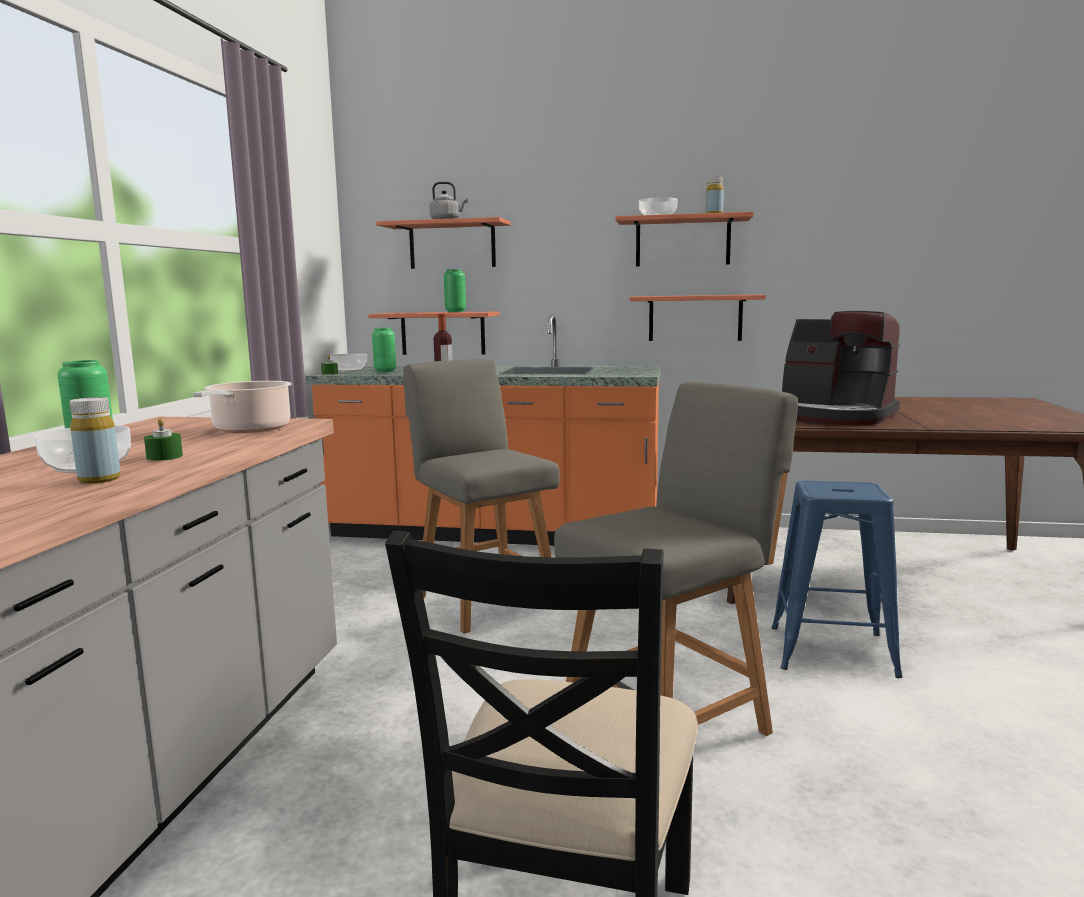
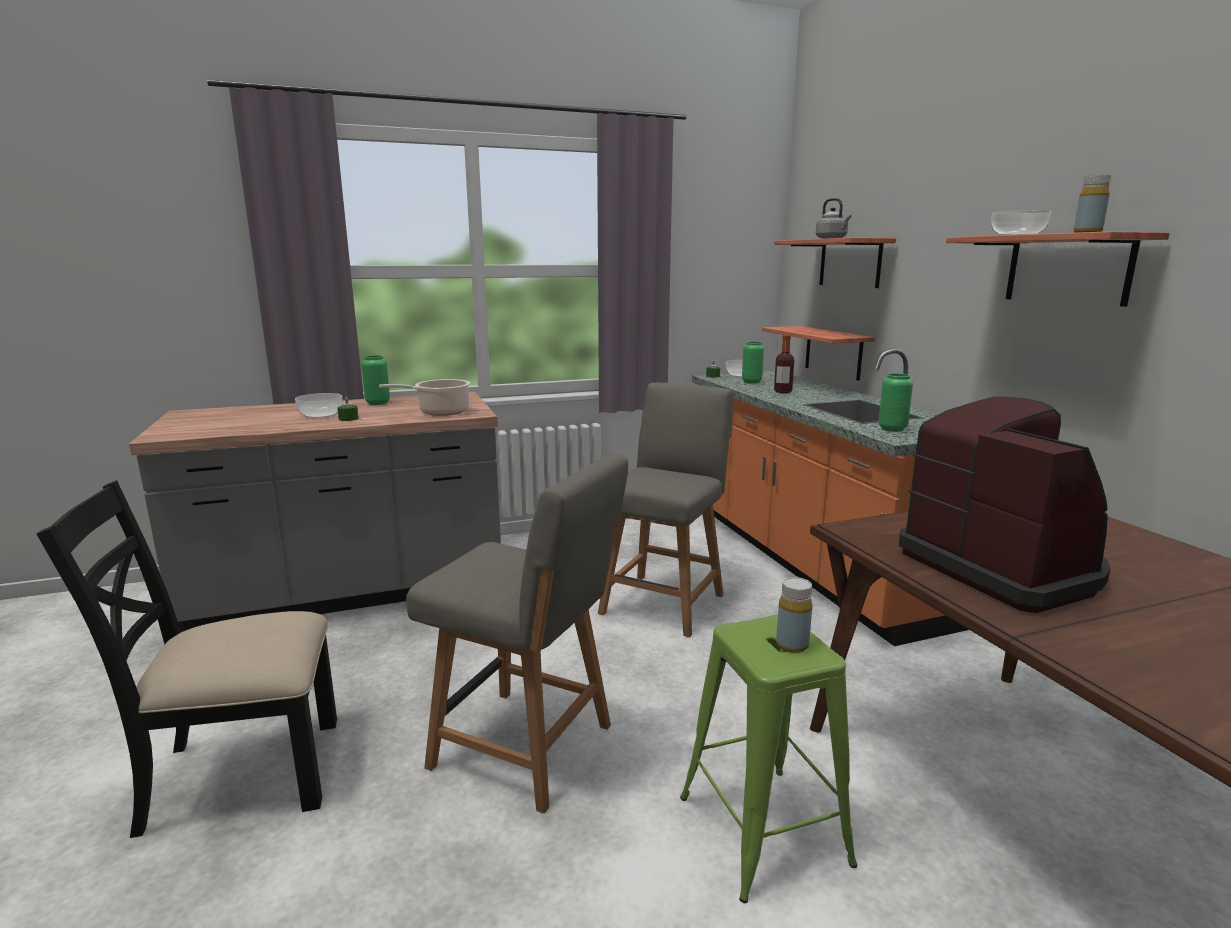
camera: 60 degrees right, 5 degrees up
yellow bottle [70,397,121,484] -> yellow bottle moved to [776,577,812,653]
green vase [444,269,466,312] -> green vase moved to [878,373,913,432]
shelf [630,295,766,341] -> none
blue stool [771,480,902,678] -> green stool [680,614,857,903]
coffee machine [782,311,900,425] -> coffee machine turned 150 degrees clockwise [899,396,1110,613]

